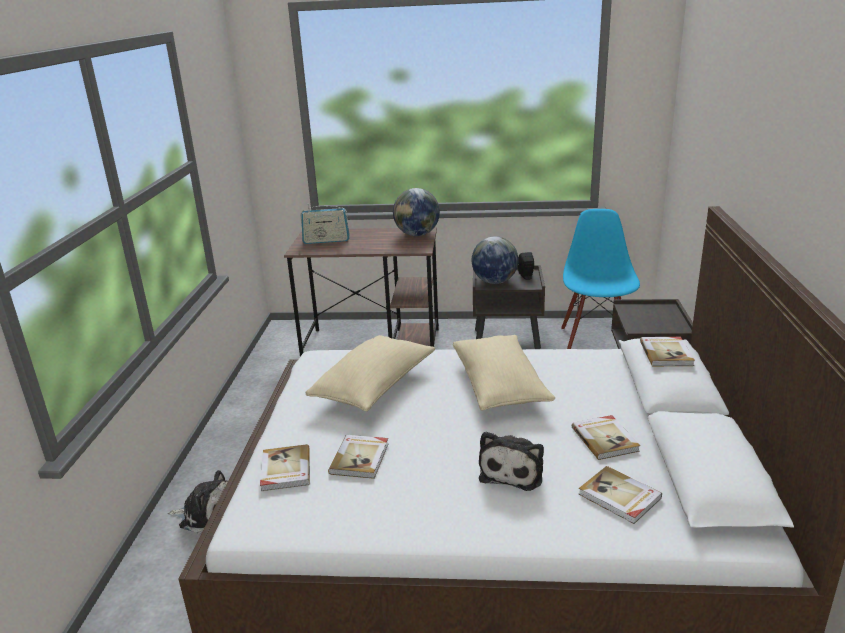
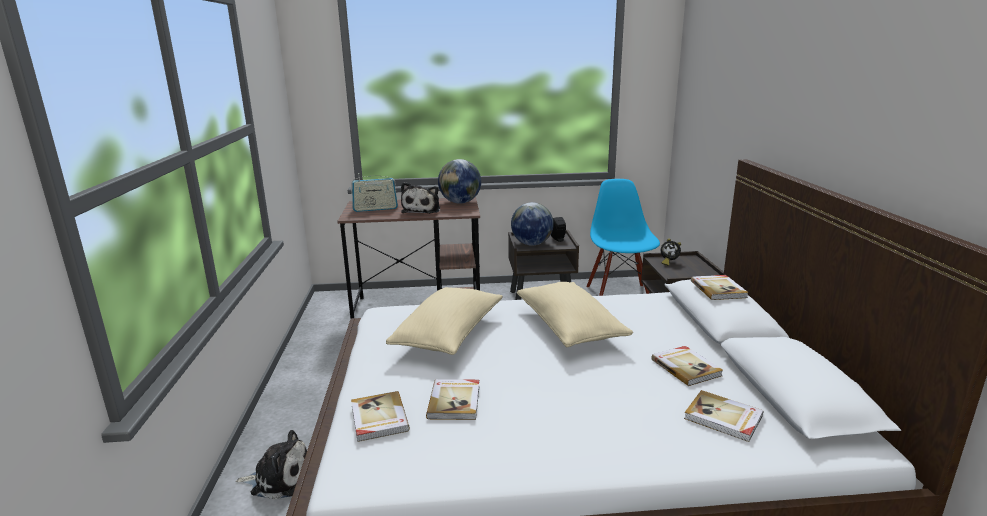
camera: 10 degrees left, 5 degrees down
plush toy [479,432,544,491] -> plush toy moved to [401,182,440,214]
none -> alarm clock [661,238,681,266]

